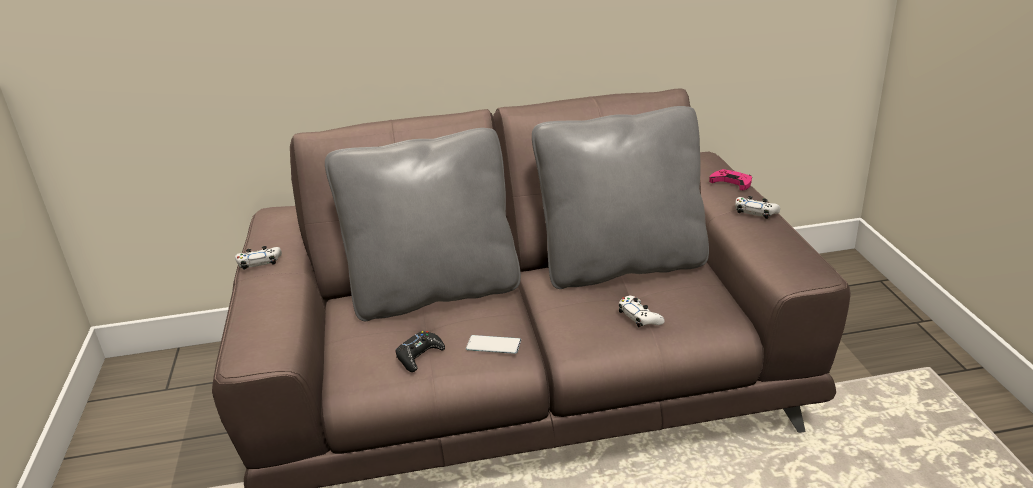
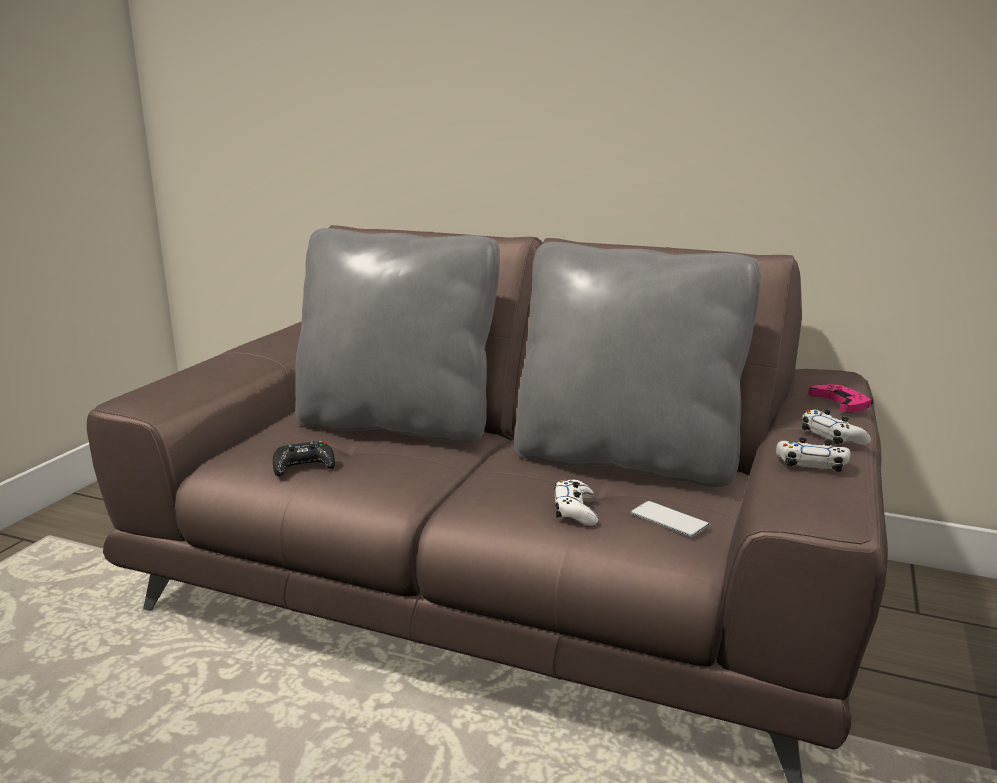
camera: 30 degrees right, 10 degrees down
white game controller [235,246,282,270] -> white game controller moved to [776,438,851,472]
phone [466,335,521,354] -> phone moved to [631,501,710,537]

